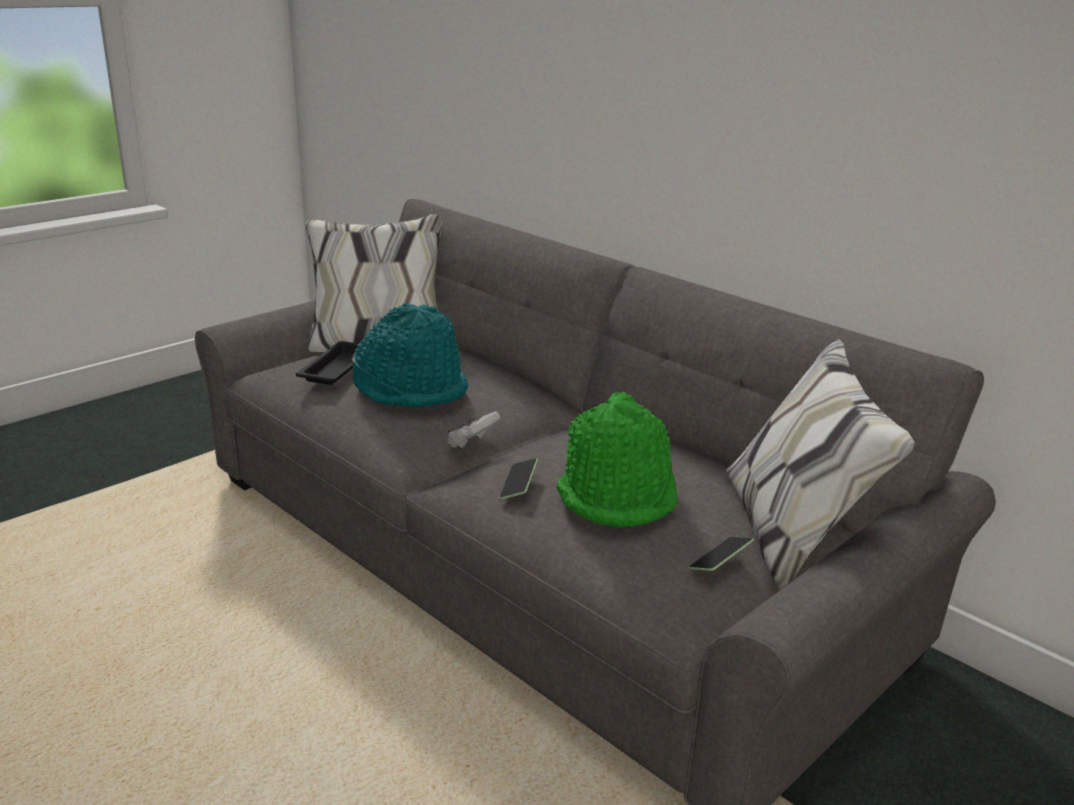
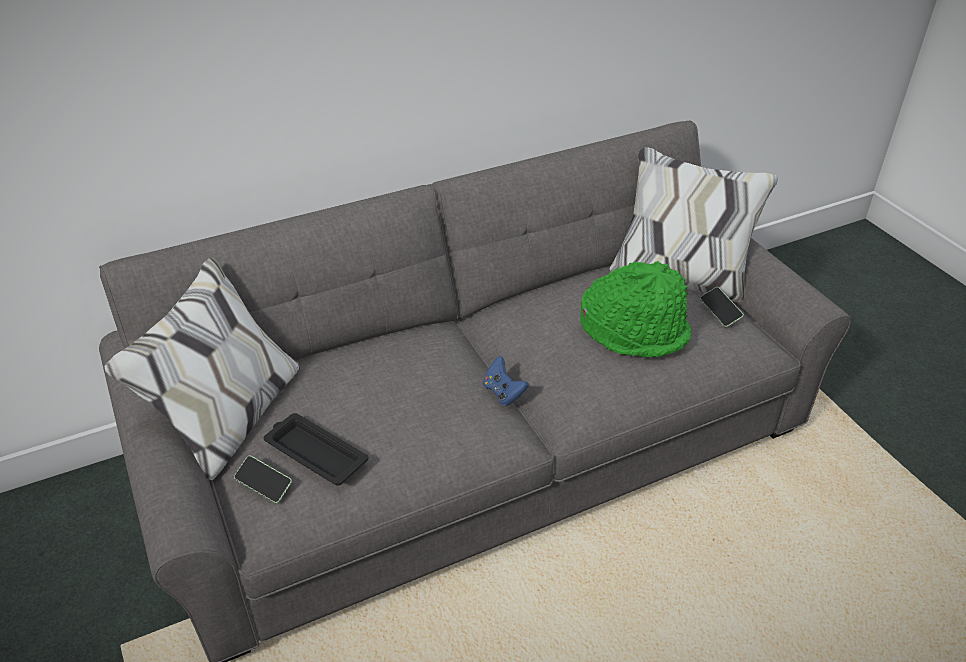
camera: 70 degrees left, 15 degrees up
turquoise hat [351,303,468,407] -> none
white game controller [448,411,500,449] -> blue game controller [483,356,529,406]
phone [499,458,538,499] -> phone moved to [234,455,292,503]

